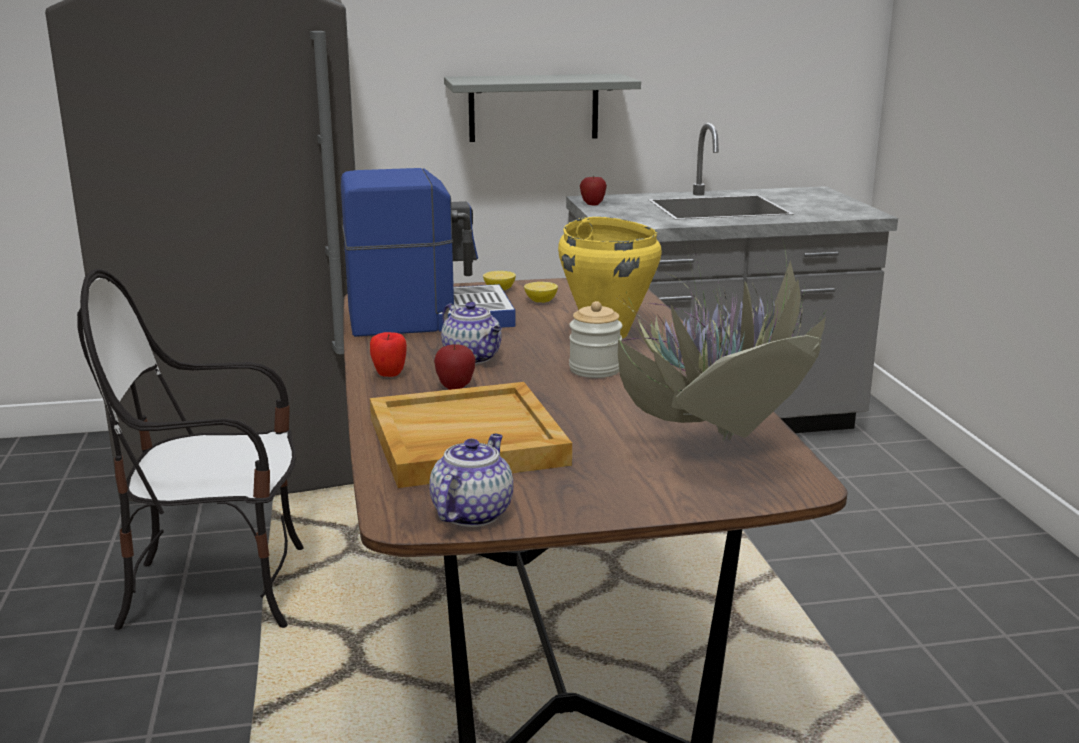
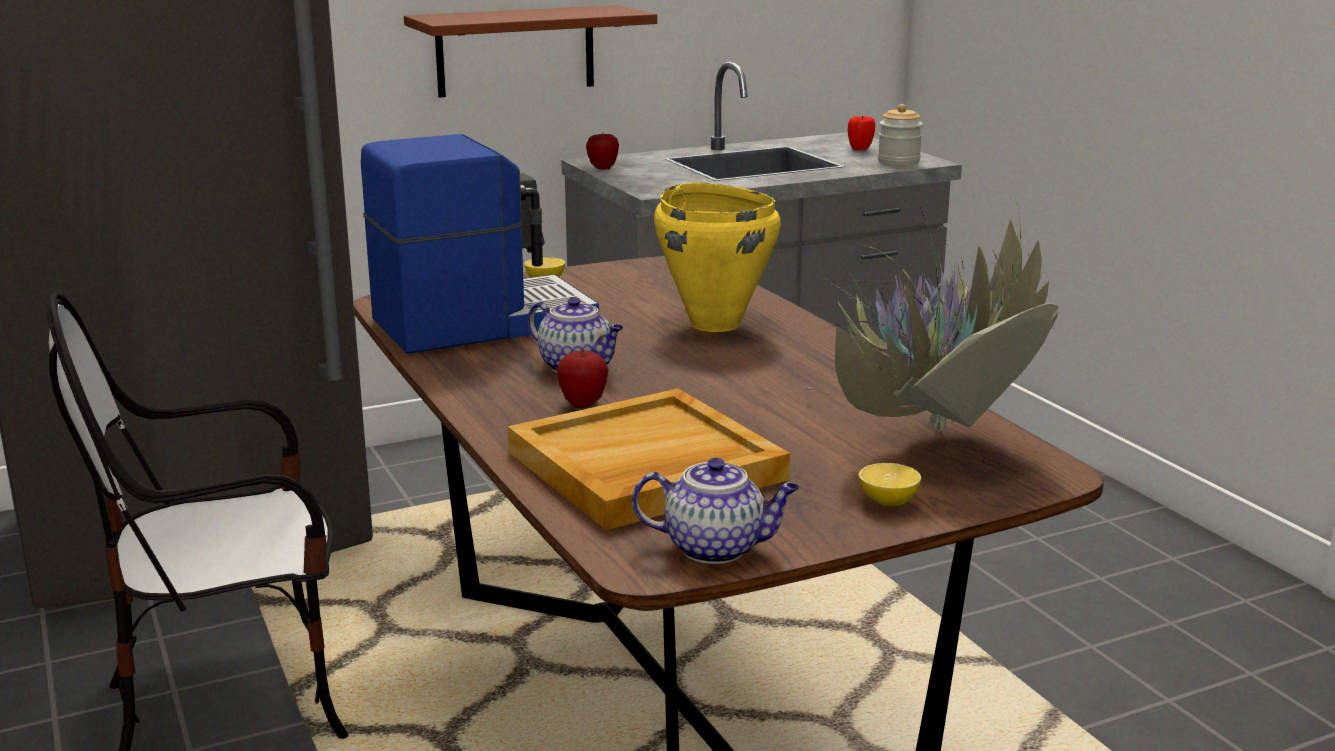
camera: 15 degrees left, 0 degrees up
apple [370,332,407,377] -> apple moved to [848,116,875,150]
teapot [429,434,513,527] -> teapot turned 90 degrees clockwise [632,457,800,564]
grey shelf [444,74,641,142] -> brown shelf [404,5,657,98]
lemon [524,282,558,303] -> lemon moved to [859,463,921,506]
jar [569,301,623,378] -> jar moved to [878,104,923,166]

